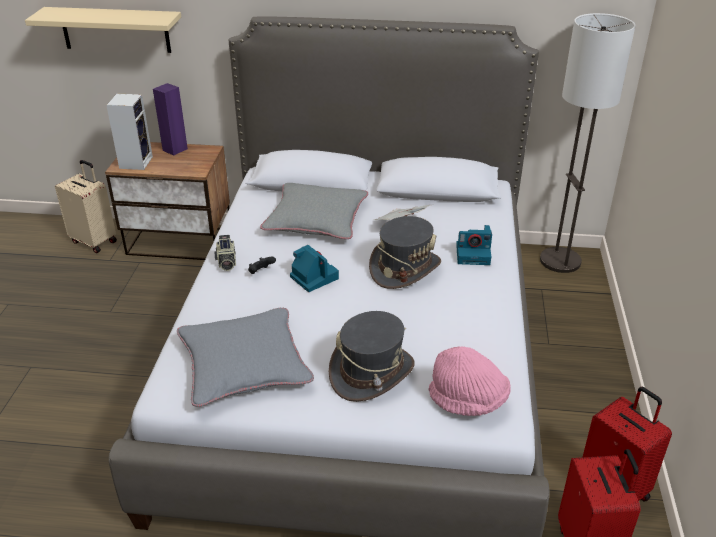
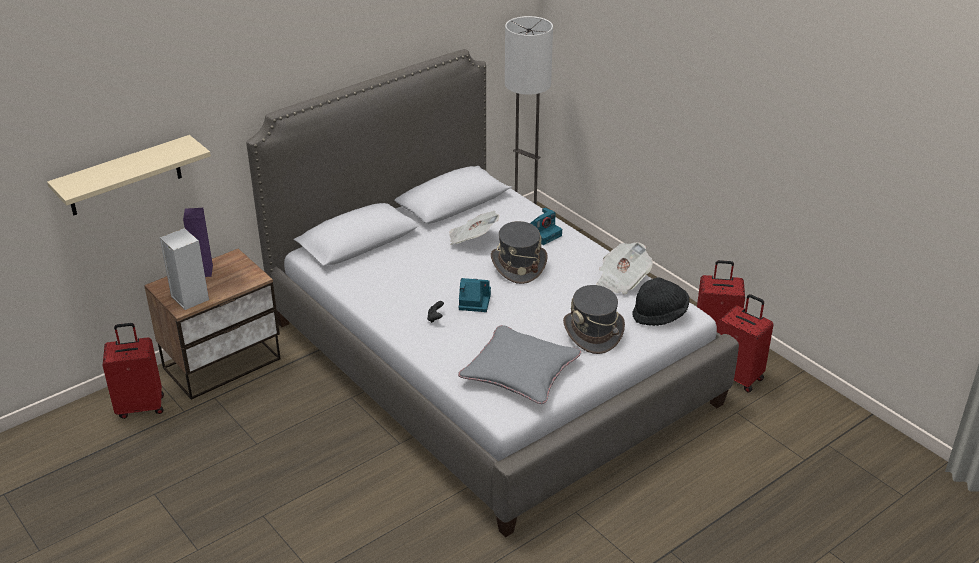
camera: 45 degrees left, 0 degrees up
beige suitcase [55,160,117,253] -> red suitcase [102,323,164,419]
camera [214,235,236,271] -> none
grey pillow [260,183,368,239] -> none
pink hat [428,346,511,416] -> black hat [632,278,690,326]
none -> newspaper [596,242,653,294]

